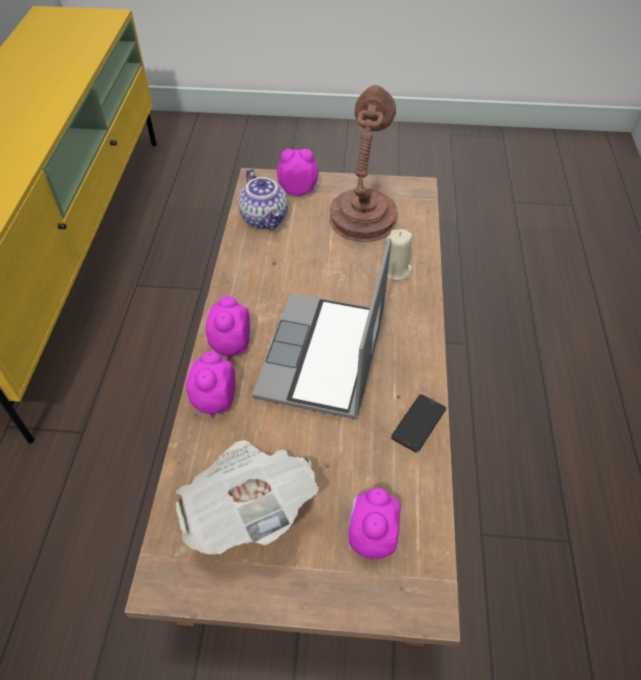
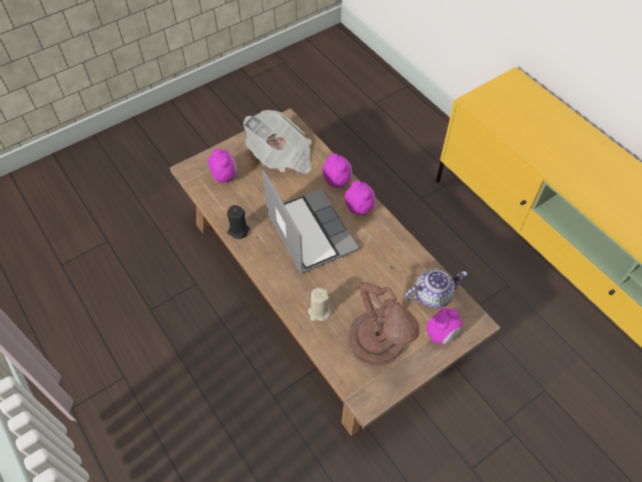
camera: 140 degrees right, 5 degrees up
teapot [238,169,288,230] -> teapot turned 135 degrees clockwise [405,269,467,309]
phone [391,394,446,453] -> black candle [227,205,250,239]

